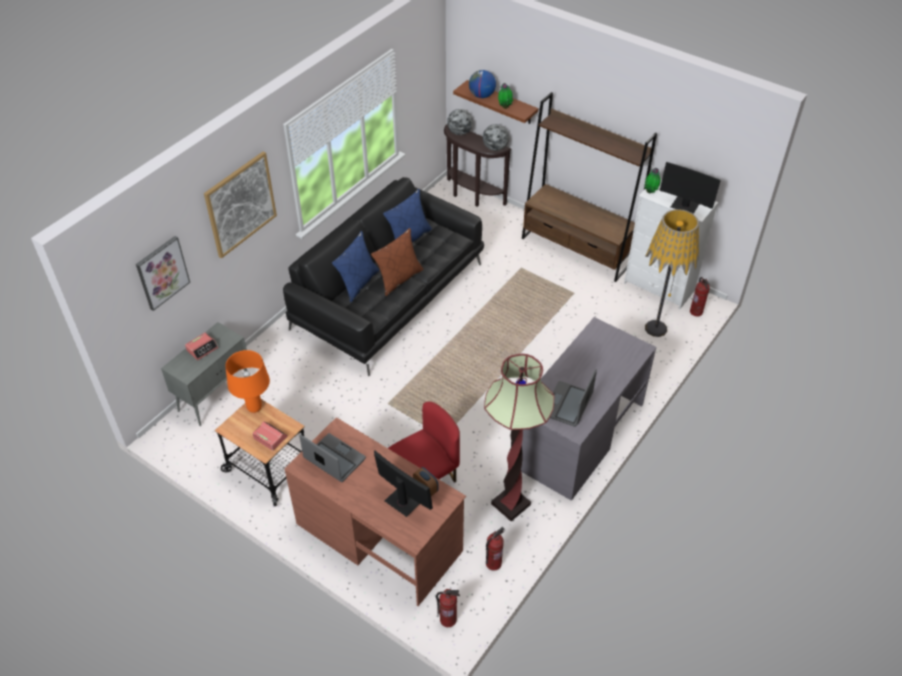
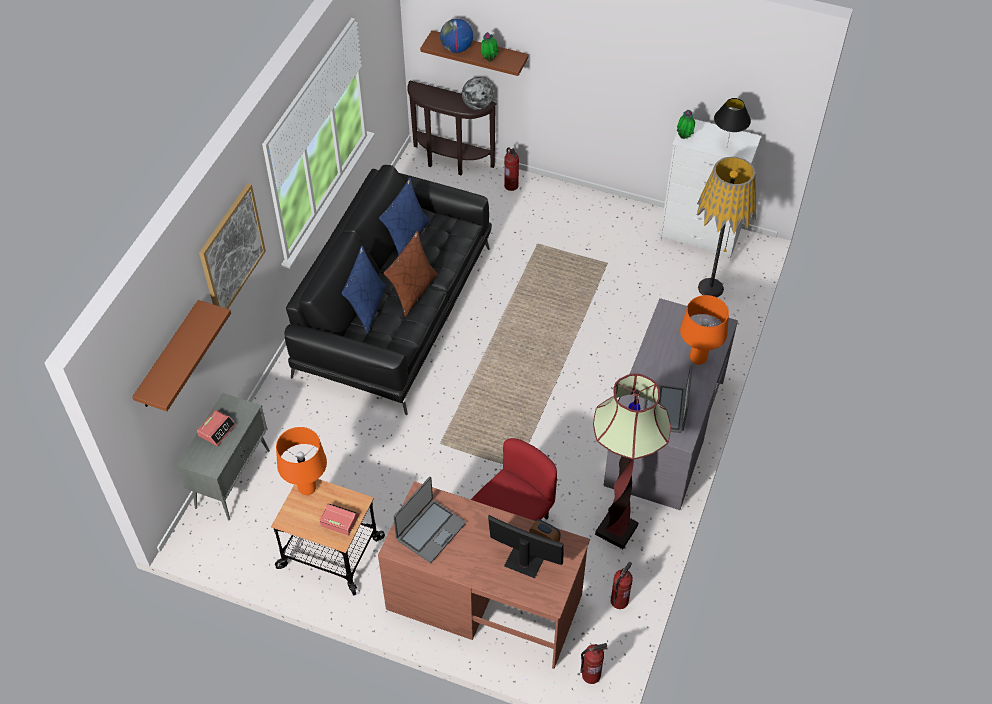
camera: 15 degrees left, 5 degrees up
picture [136,236,190,311] -> brown shelf [132,300,231,411]
laptop [299,433,366,482] -> laptop turned 105 degrees clockwise [393,477,466,563]
globe [447,109,473,135] -> none
brown bookcase [522,92,657,282] -> none
monitor [659,162,721,214] -> black table lamp [714,98,751,146]
fire extinguisher [690,277,710,316] -> fire extinguisher moved to [504,147,519,191]
none -> orange table lamp [680,295,729,365]

